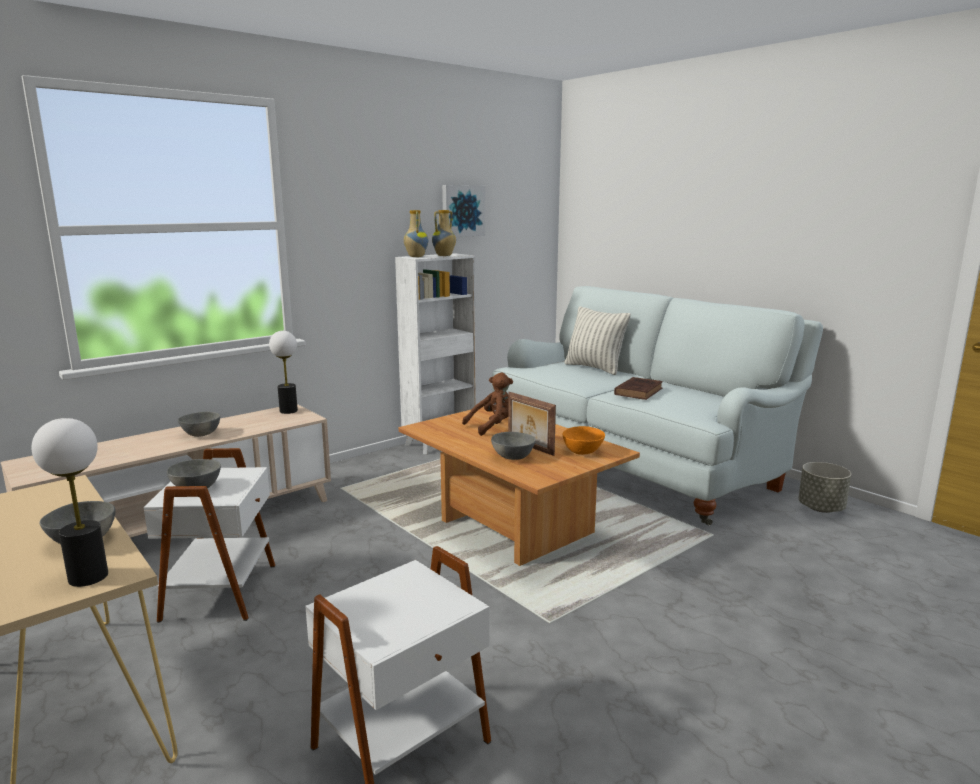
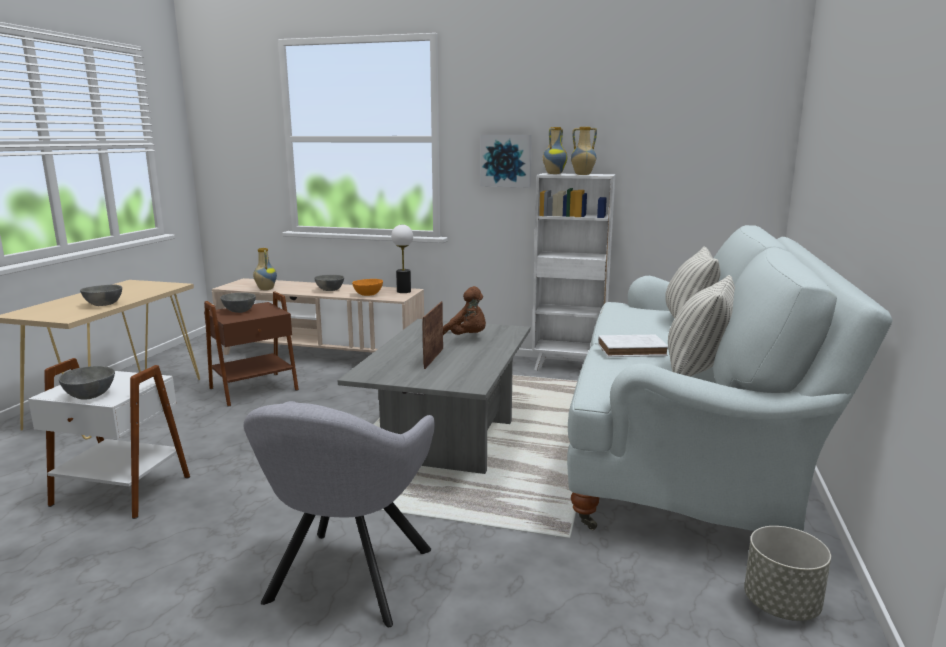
camera: 55 degrees right, 0 degrees up
table lamp [32,418,108,587] -> none
white side table [144,448,275,623] -> brown side table [204,291,299,407]
brown coffee table [399,407,640,566] -> grey coffee table [338,319,530,474]
picture [442,185,485,237] -> picture moved to [480,135,532,187]
grey bowl [491,432,535,460] -> grey bowl moved to [59,366,115,399]
orange bowl [563,426,605,455] -> orange bowl moved to [352,279,383,296]
brown book [614,377,663,400] -> white book [598,335,668,357]
none -> grey armchair [243,401,435,627]
none -> vase [253,248,277,290]
none -> pillow [668,275,735,376]

